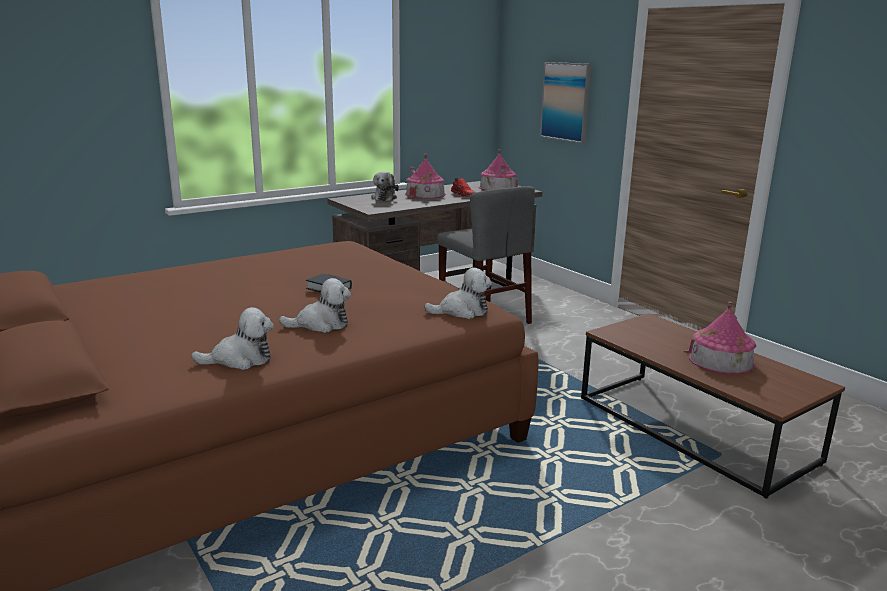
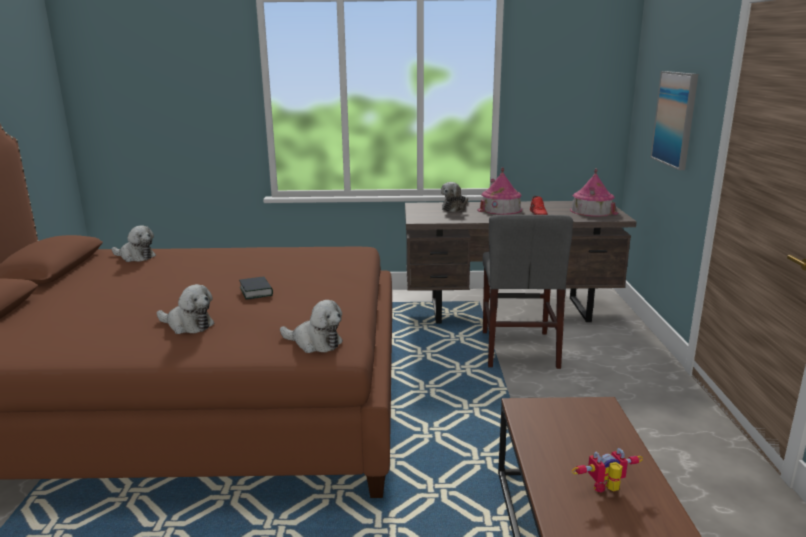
camera: 35 degrees right, 0 degrees up
plush toy [191,307,274,370] -> plush toy moved to [112,225,156,262]
toy house [684,302,756,375] -> toy robot [572,448,643,493]

